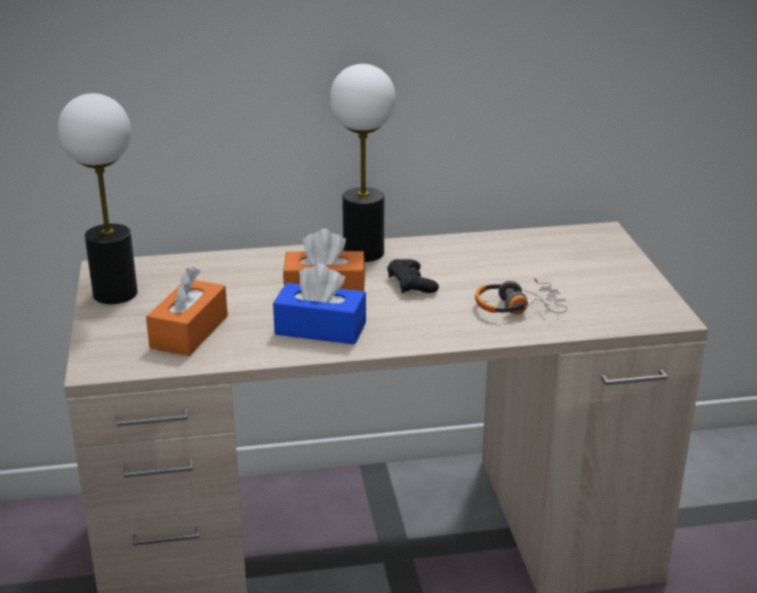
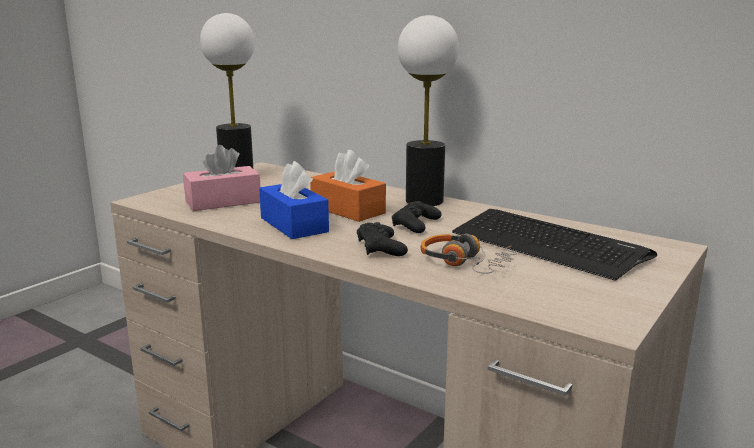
camera: 45 degrees right, 10 degrees down
orange tissue box [146,267,228,356] -> pink tissue box [183,145,260,211]
none -> black game controller [357,222,408,256]
none -> keyboard [452,209,657,281]

